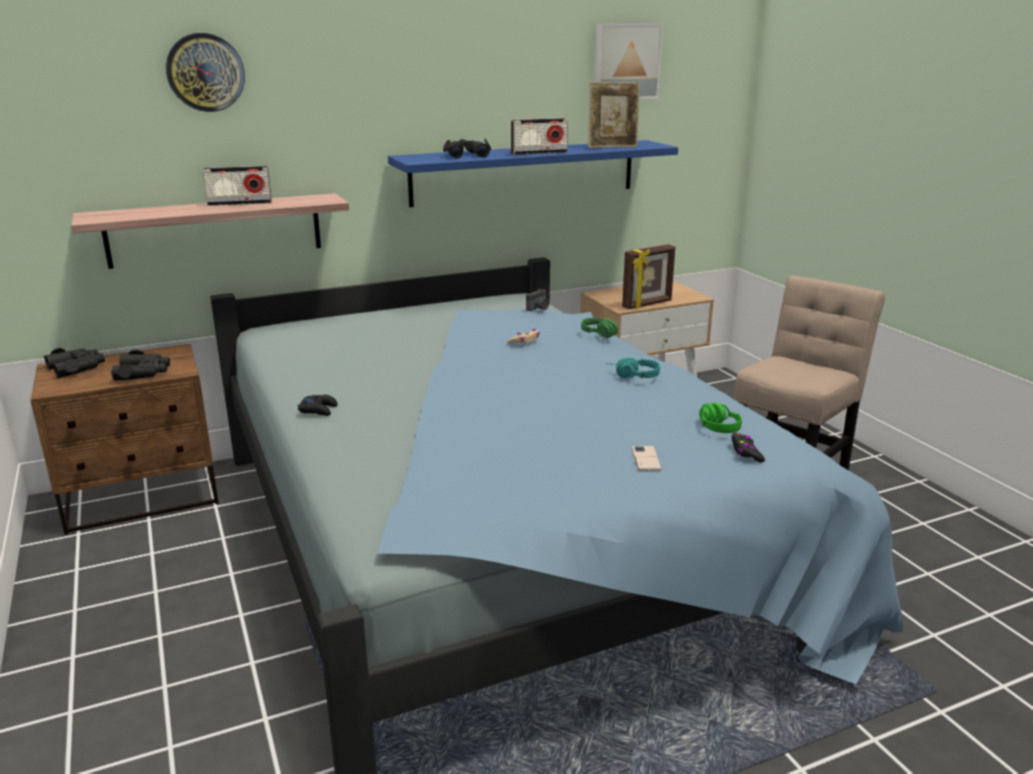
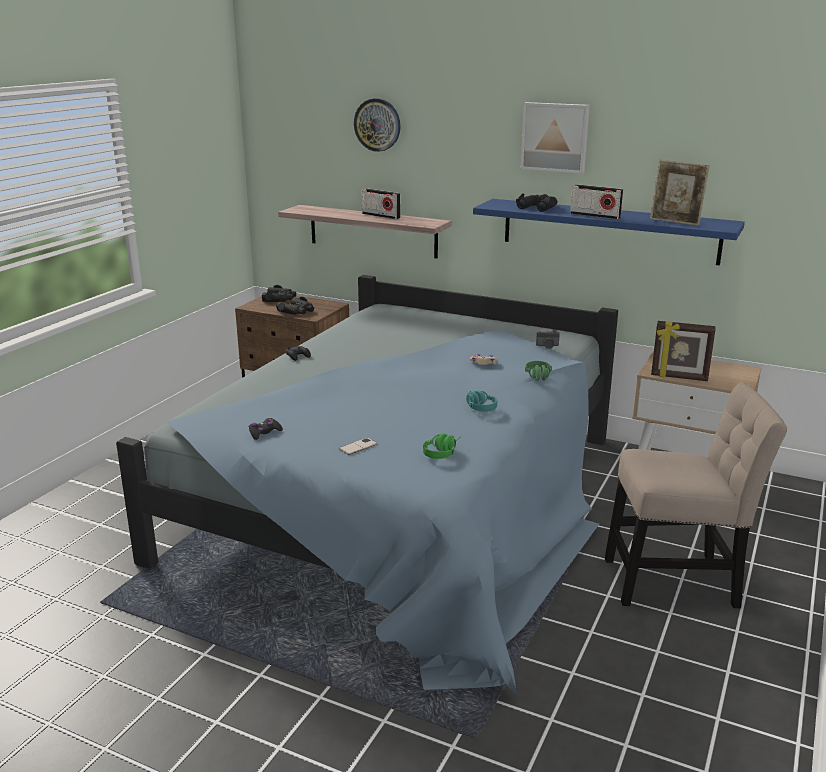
camera: 50 degrees right, 0 degrees up
picture [594,23,664,100] -> picture moved to [521,102,590,173]
black game controller [731,433,765,462] -> black game controller moved to [249,418,283,440]

